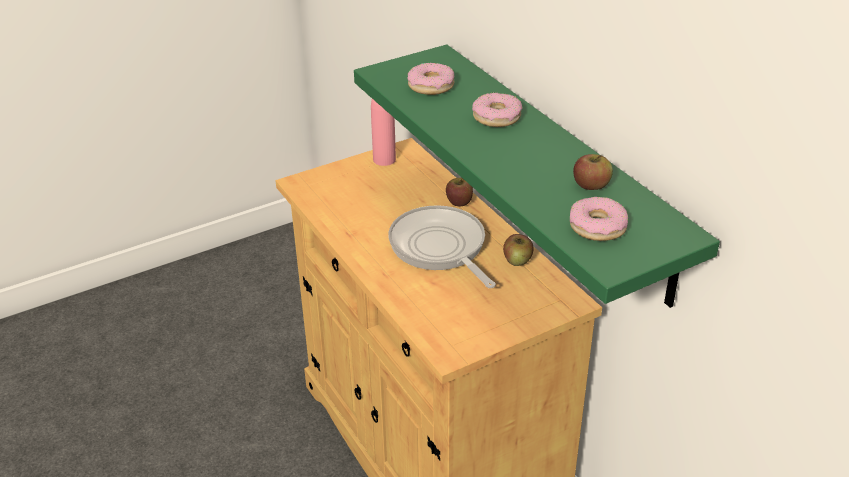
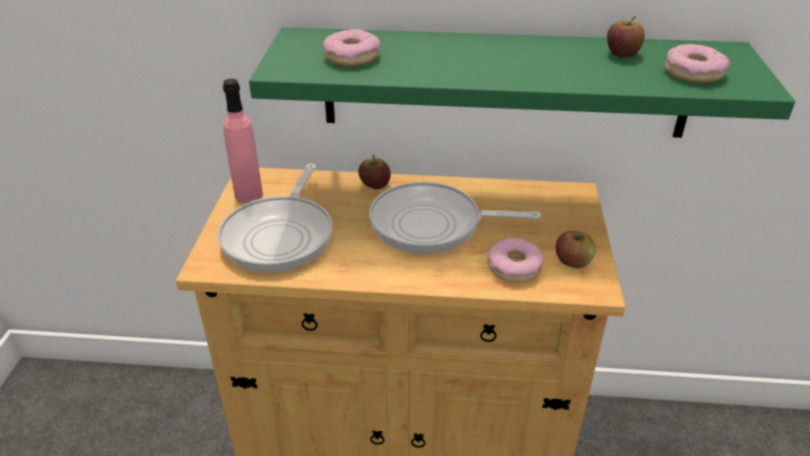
camera: 55 degrees left, 0 degrees up
donut [472,93,522,127] -> donut moved to [487,237,544,283]
apple [503,234,533,266] -> apple moved to [556,231,596,268]
none -> frying pan [217,164,333,273]

